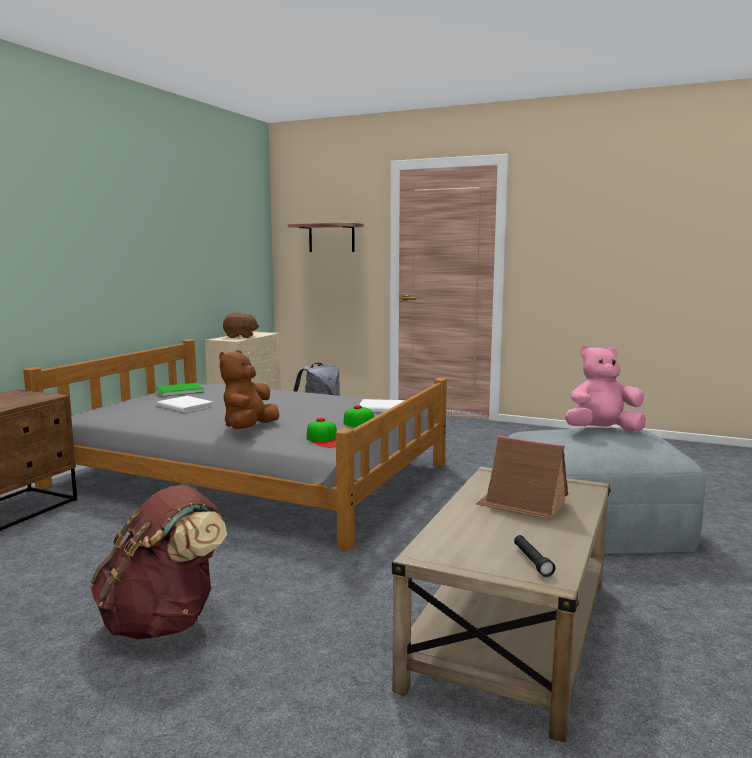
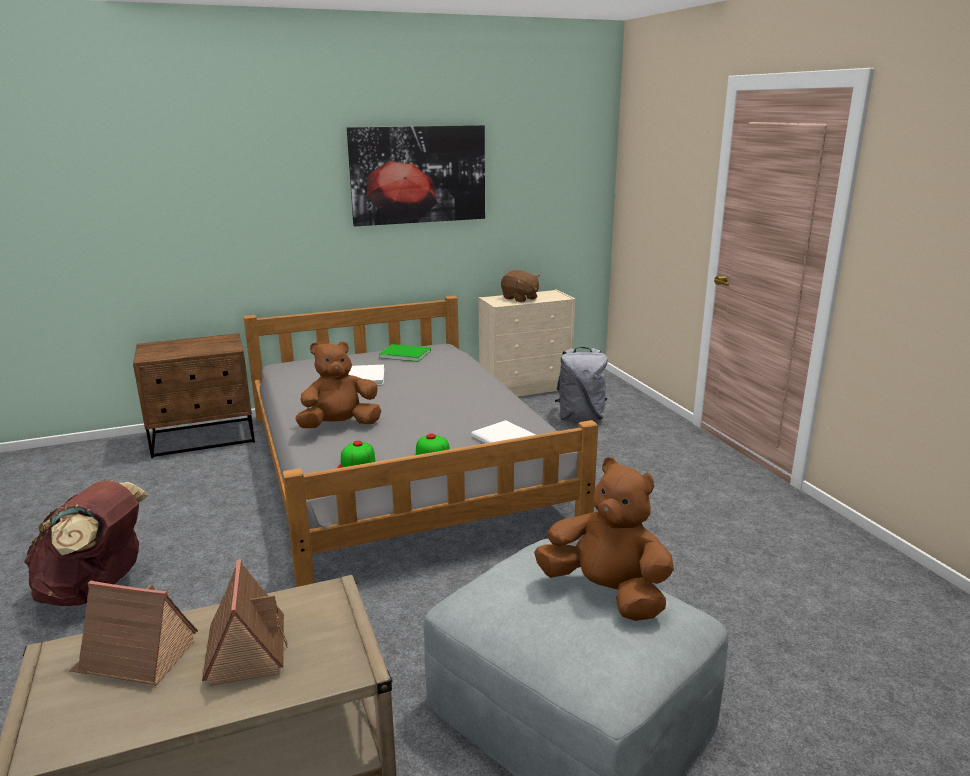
camera: 45 degrees right, 10 degrees up
shelf [288,223,364,252] -> none
black flashlight [514,535,555,577] -> none
pink plush toy [565,345,646,432] -> brown plush toy [534,457,674,621]
none -> toy house [70,581,198,686]
none -> picture [347,125,485,226]

